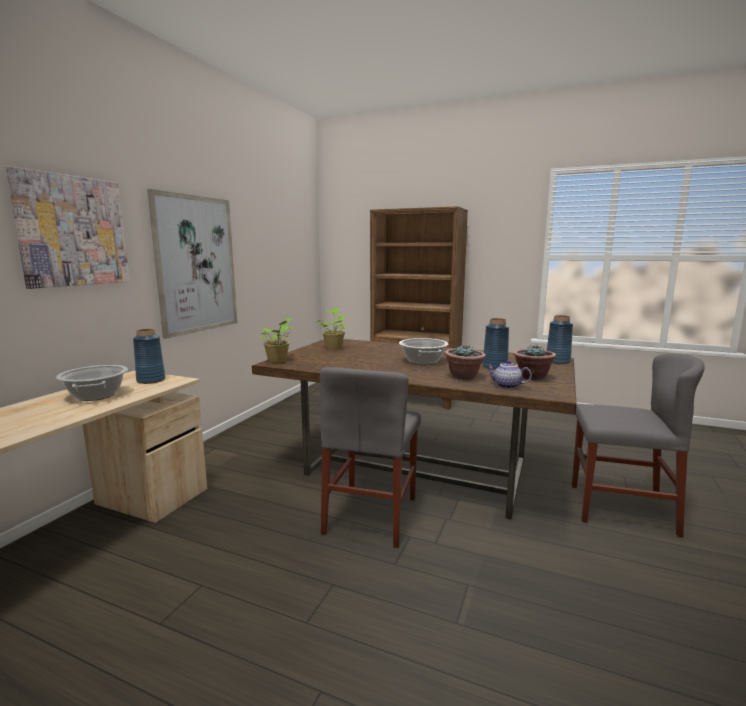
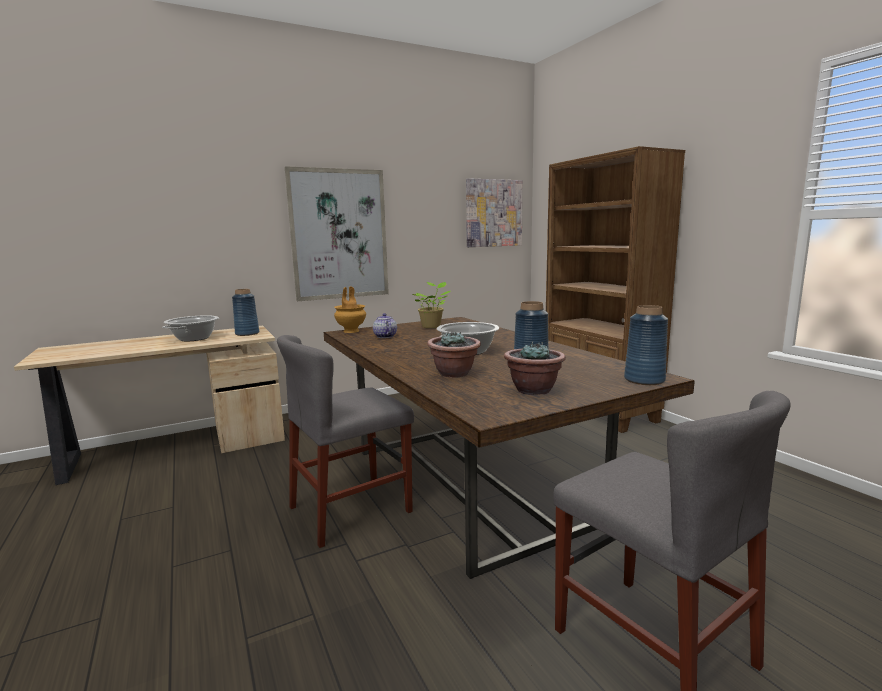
camera: 40 degrees right, 0 degrees up
picture [6,166,130,289] -> picture moved to [466,178,523,247]
potted plant [261,318,293,363] -> brown vase [334,286,366,333]
teapot [487,360,532,389] -> teapot moved to [373,313,397,338]

